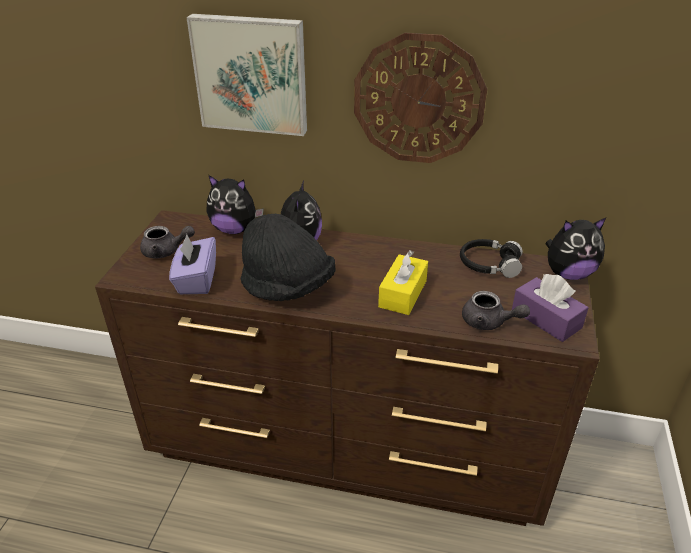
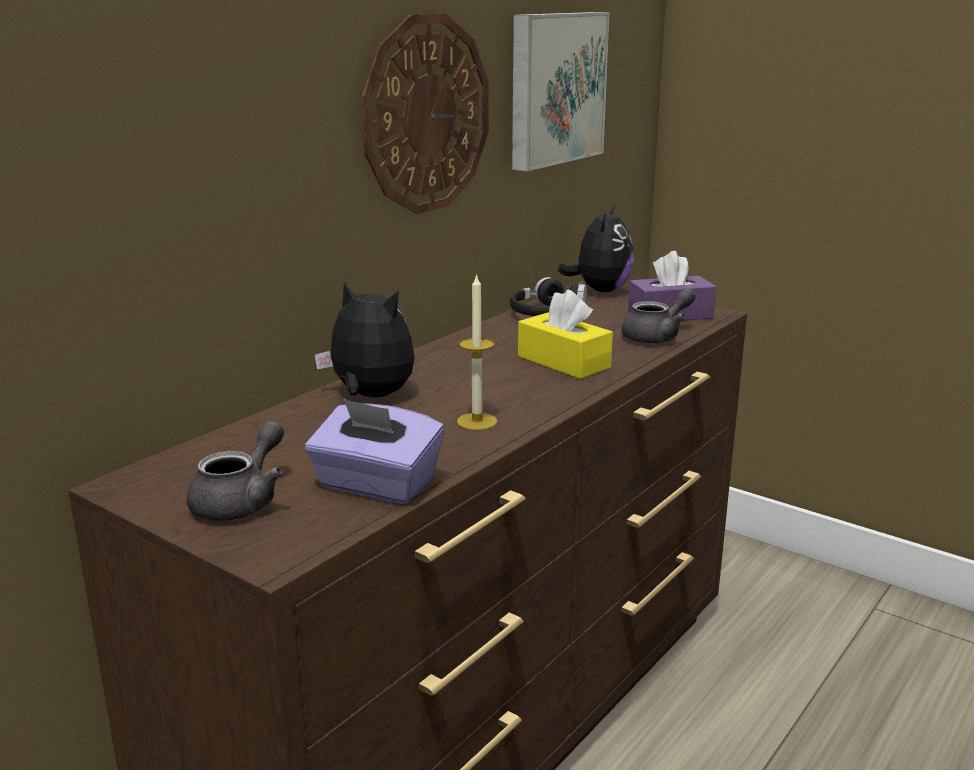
camera: 65 degrees left, 15 degrees down
picture [186,14,307,136] -> picture moved to [512,12,610,171]
plush toy [207,175,264,234] -> none
black hat [241,214,336,301] -> candle [457,273,497,430]

